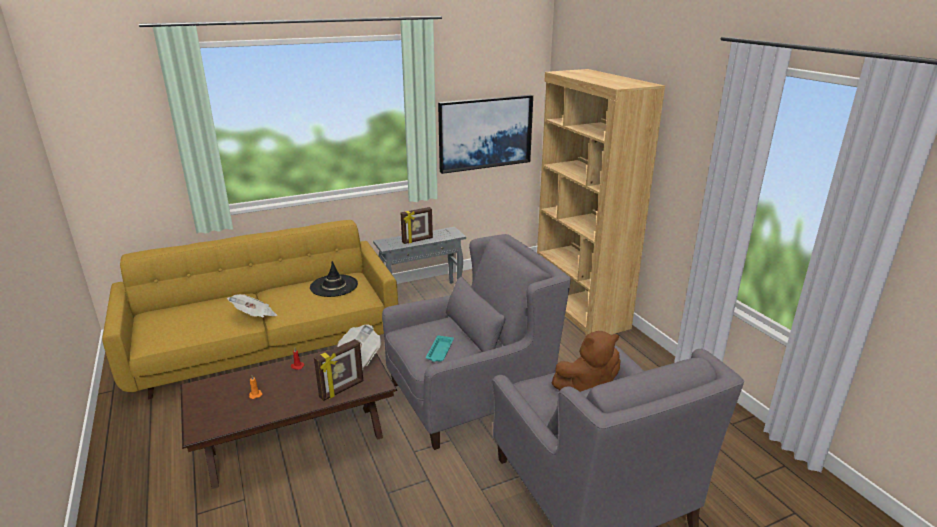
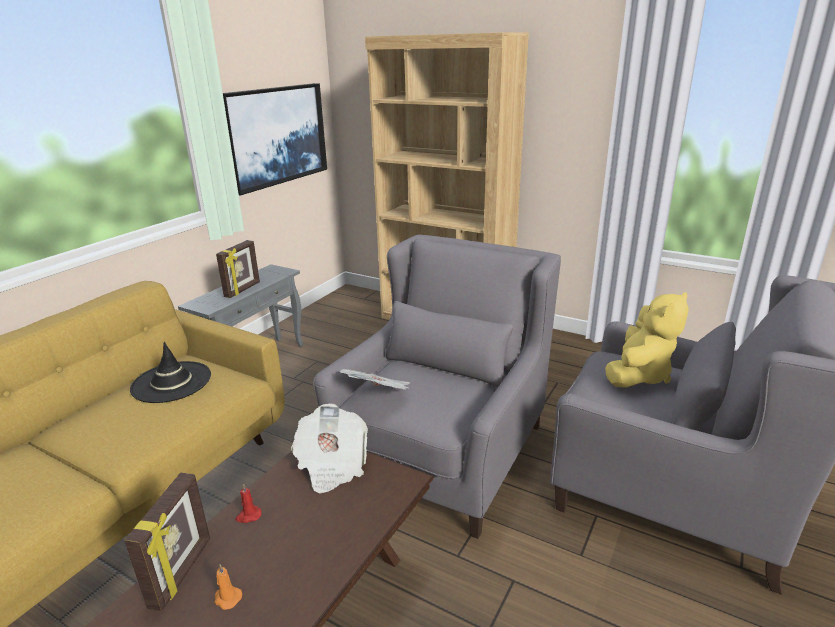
camera: 35 degrees left, 0 degrees up
newspaper [227,294,277,317] -> newspaper moved to [340,369,410,390]
picture frame [314,339,363,401] -> picture frame moved to [124,473,210,611]
turquoise tray [426,335,454,362] -> none
brown plush toy [551,331,621,392] -> yellow plush toy [605,292,689,388]

